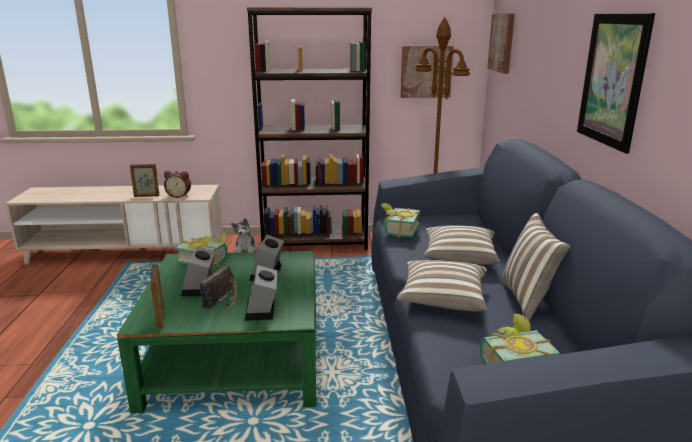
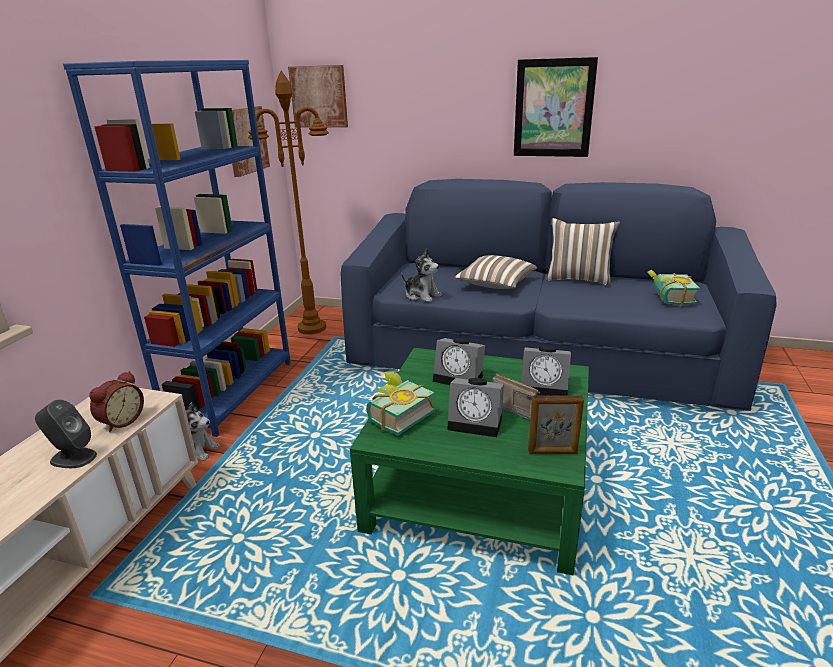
camera: 70 degrees left, 5 degrees up
picture frame [130,164,159,197] -> grey speaker [35,399,97,468]
brown bookcase [247,8,372,250] -> blue bookcase [63,60,291,437]
book [381,203,420,238] -> plush toy [401,249,442,302]
pillow [397,260,488,311] -> none

